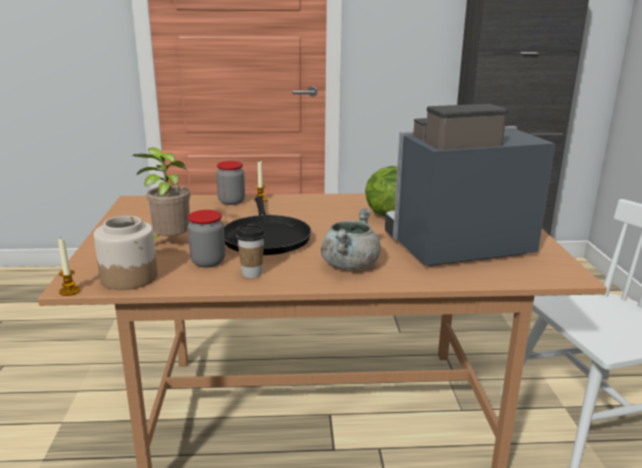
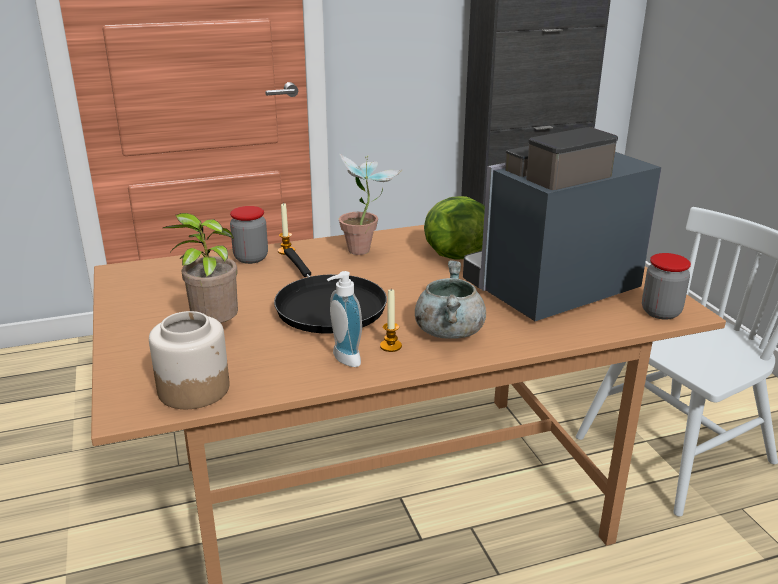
camera: 15 degrees left, 5 degrees up
candle [58,239,80,296] -> candle moved to [380,289,402,352]
jar [187,210,225,268] -> jar moved to [642,253,691,320]
cup [236,225,265,278] -> soap dispenser [327,271,362,367]
none -> potted plant [339,153,402,255]

